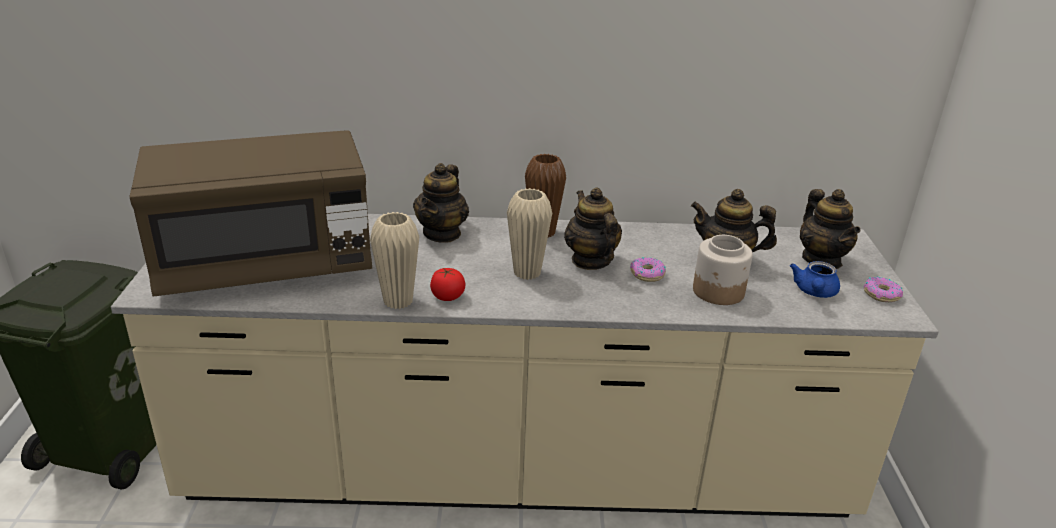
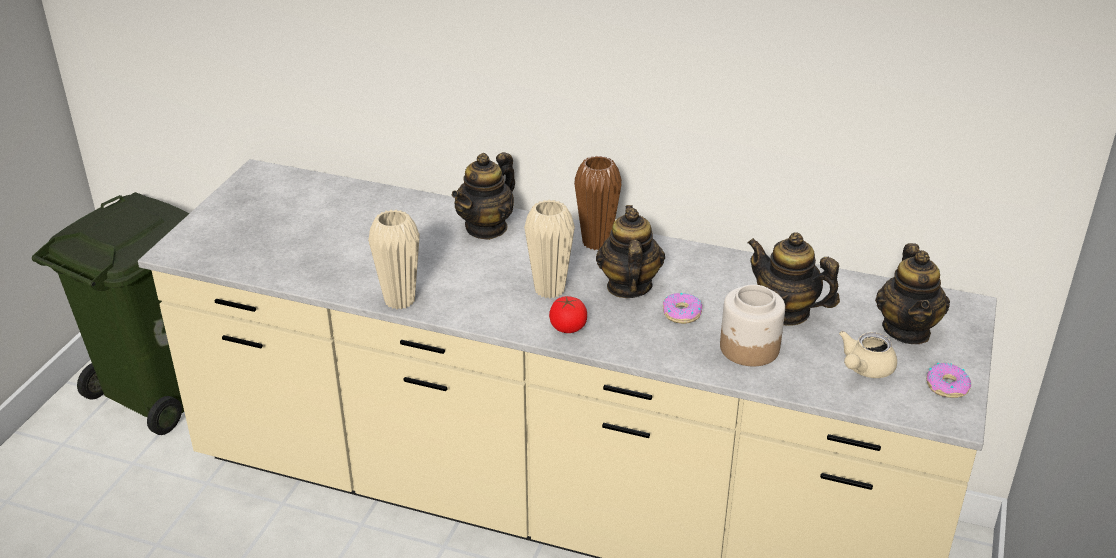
camera: 20 degrees right, 5 degrees up
brown microwave [129,130,372,297] -> none
tomato [430,268,465,301] -> tomato moved to [549,296,587,333]
blue teapot [790,261,840,298] -> beige teapot [839,331,897,378]

